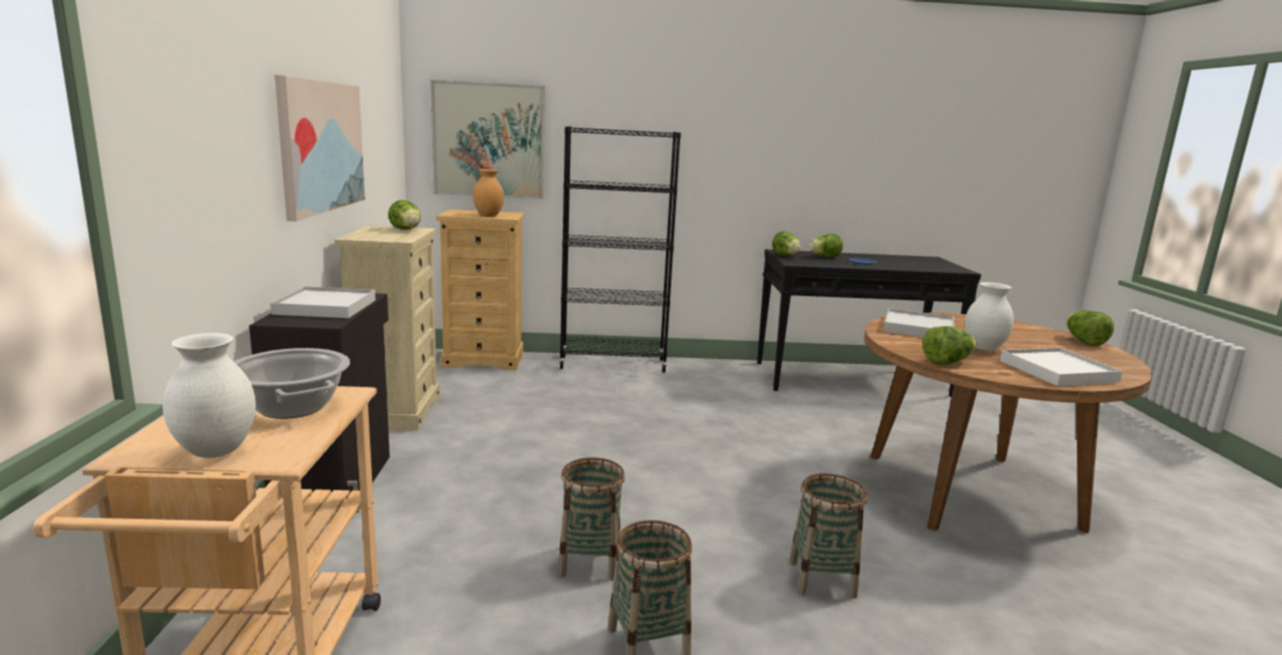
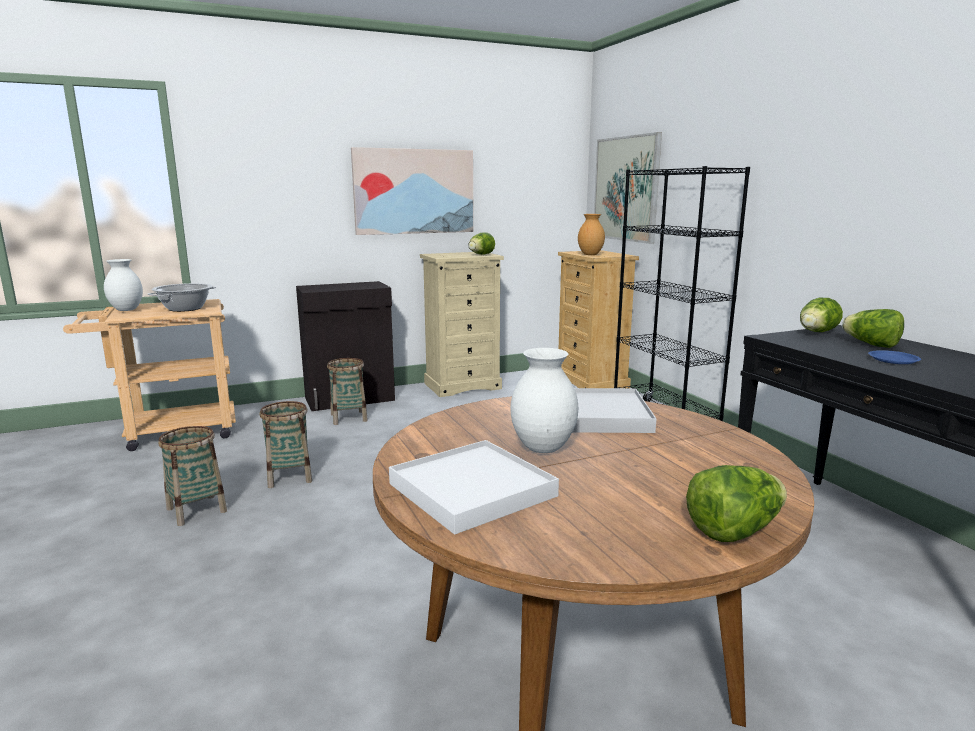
camera: 70 degrees right, 0 degrees up
white tray [270,286,376,318] -> none
basket [789,473,867,599] -> basket moved to [327,358,368,425]
lettuce [922,326,976,365] -> none

